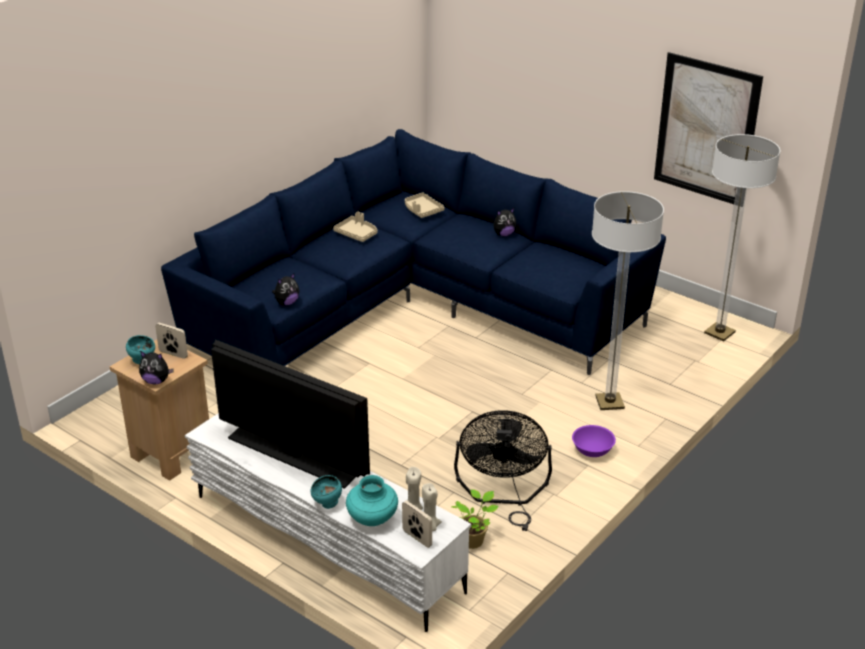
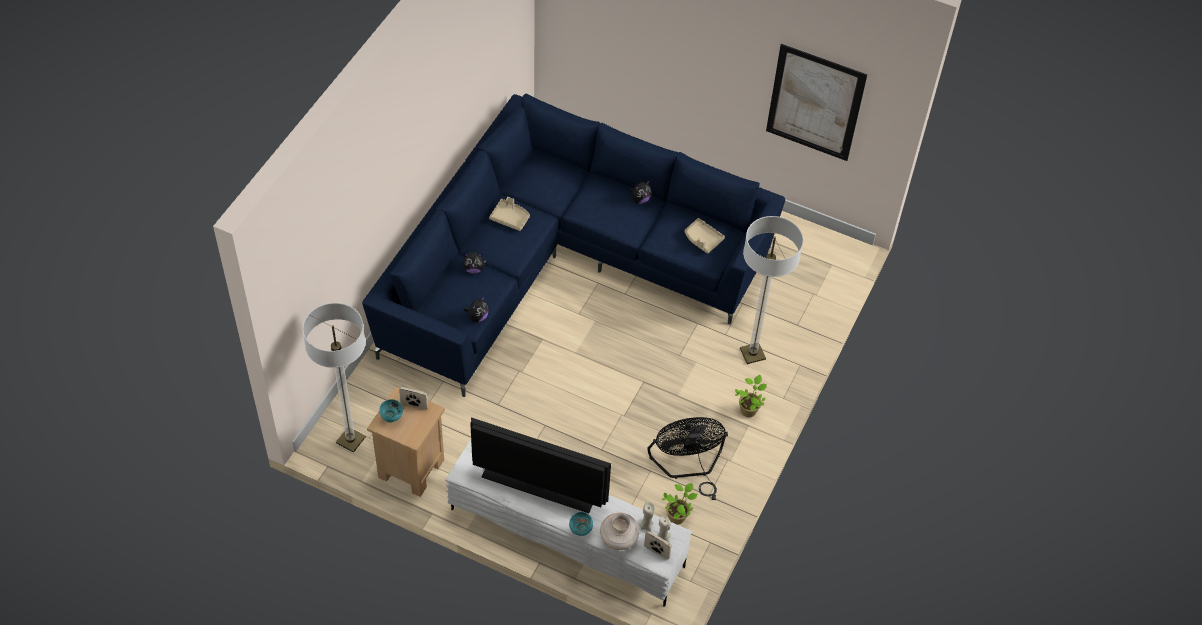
camera: 15 degrees left, 20 degrees up
plush toy [139,351,174,385] -> plush toy moved to [463,252,487,274]
turquoise vase [346,475,398,526] -> beige vase [600,513,639,550]
beige tray [405,192,444,218] -> beige tray moved to [685,218,725,254]
purple bowl [572,425,616,457] -> potted plant [735,375,767,417]
floor lamp [704,134,780,341] -> floor lamp moved to [302,303,366,453]

